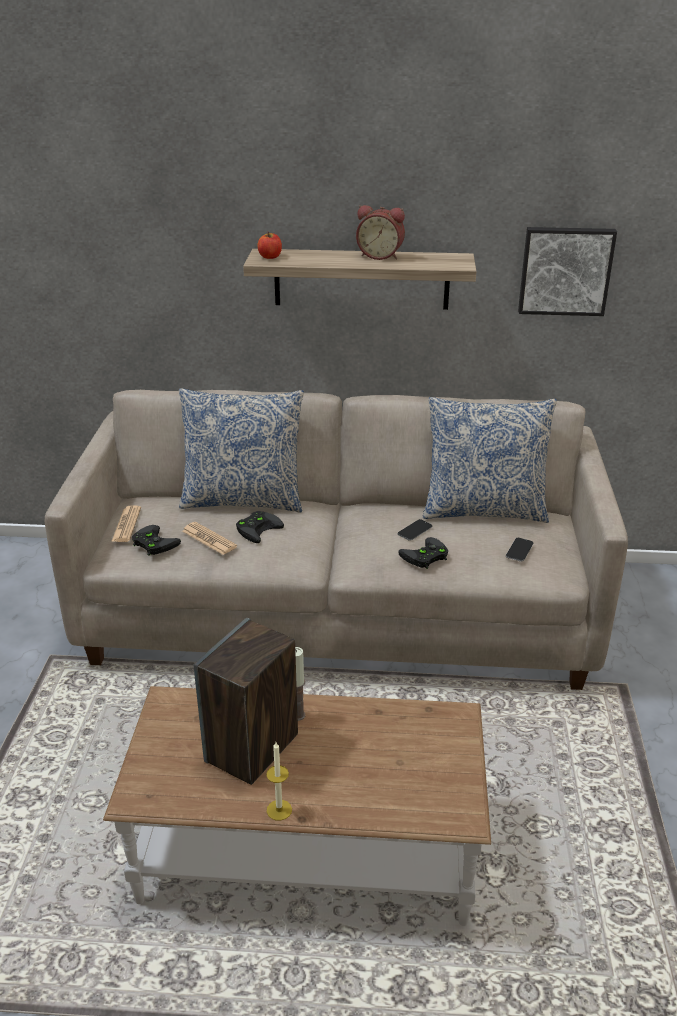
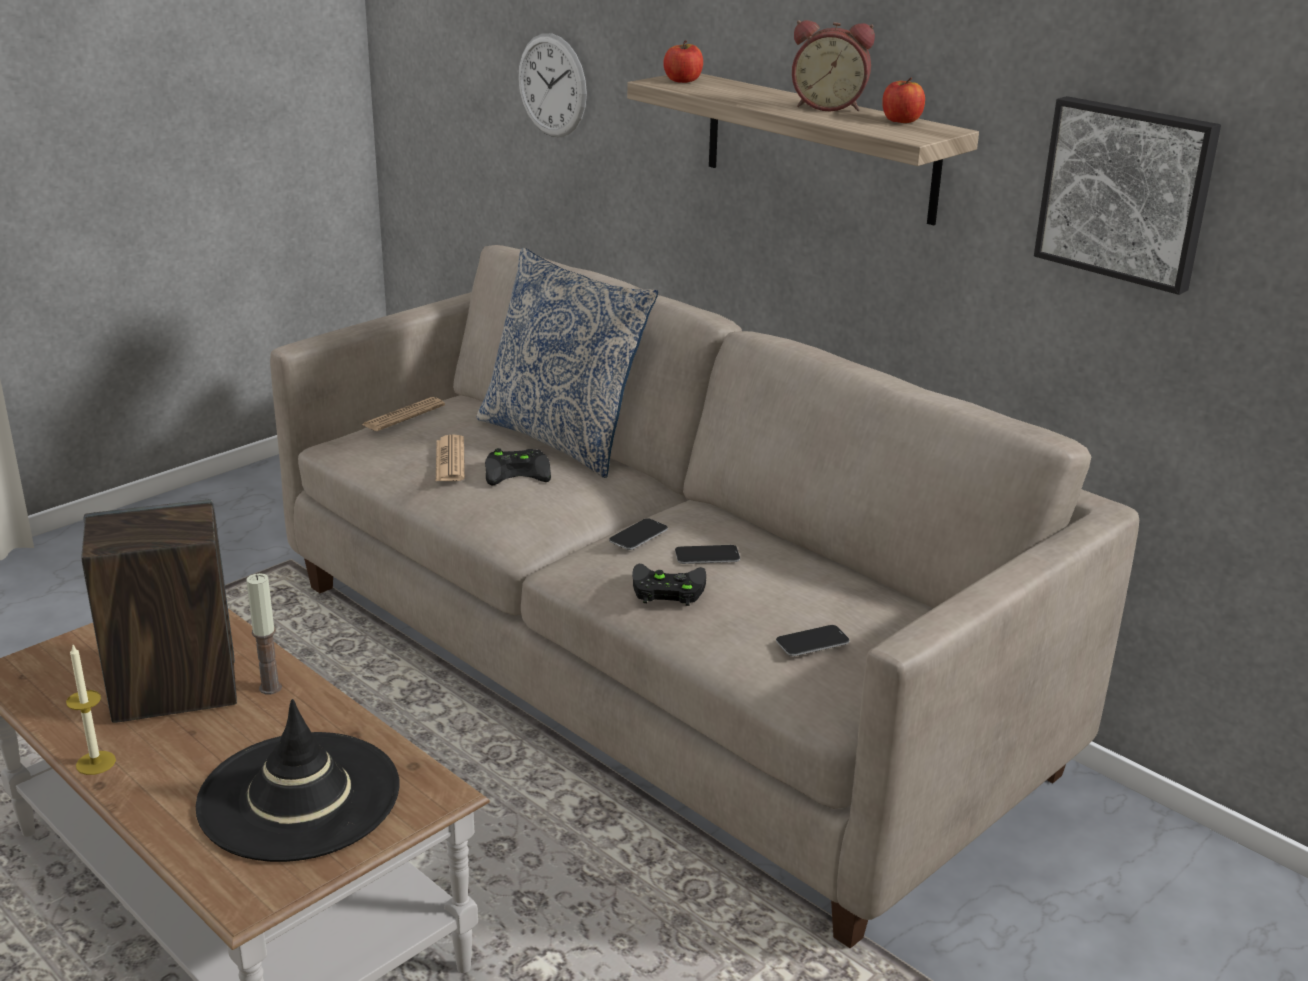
camera: 40 degrees right, 5 degrees down
black game controller [132,525,181,555] -> none
alarm clock [356,205,405,260] -> alarm clock turned 45 degrees counterclockwise [792,20,875,111]
pillow [423,397,557,523] -> none
none -> black hat [196,699,400,862]
none -> wall clock [518,33,587,137]
none -> phone [609,518,668,550]
none -> apple [882,78,925,123]

